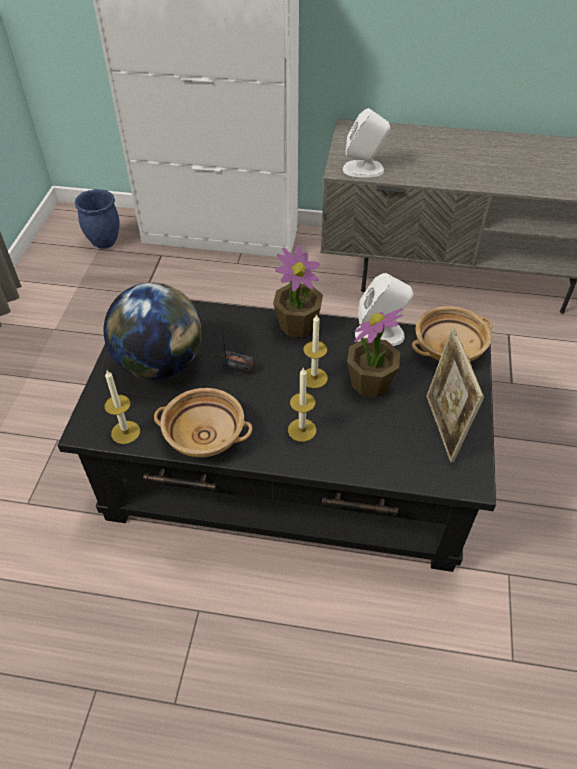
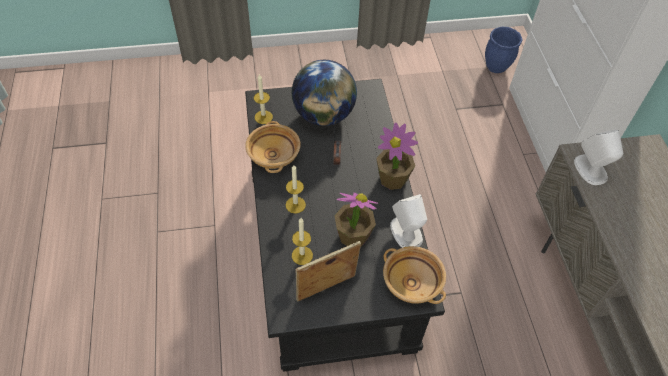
camera: 70 degrees right, 5 degrees up
candle [303,314,328,388] -> candle moved to [292,218,313,265]

